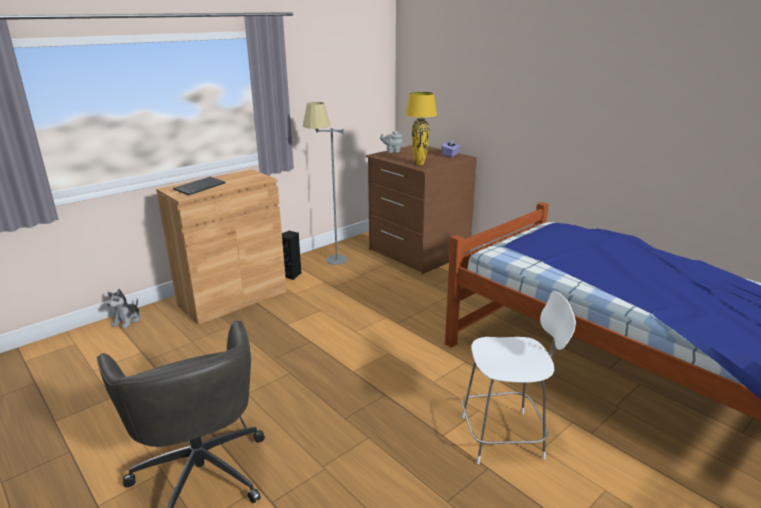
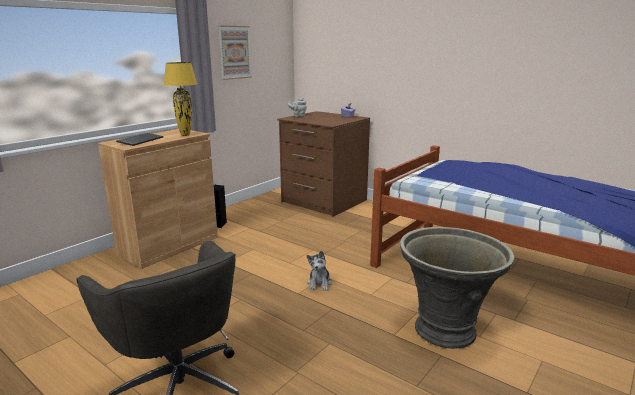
camera: 10 degrees left, 5 degrees down
plush toy [107,289,141,328] -> plush toy moved to [307,251,332,291]
grey floor lamp [303,102,348,265] -> none
yellow table lamp [405,92,437,165] -> yellow table lamp moved to [164,62,197,136]
white chair [462,291,576,464] -> grey planter [400,227,515,349]
none -> picture [218,25,252,80]

